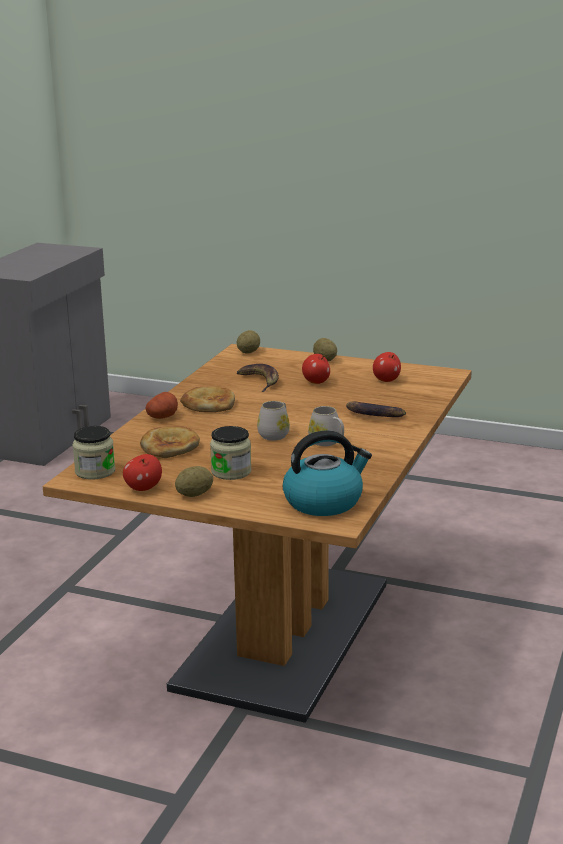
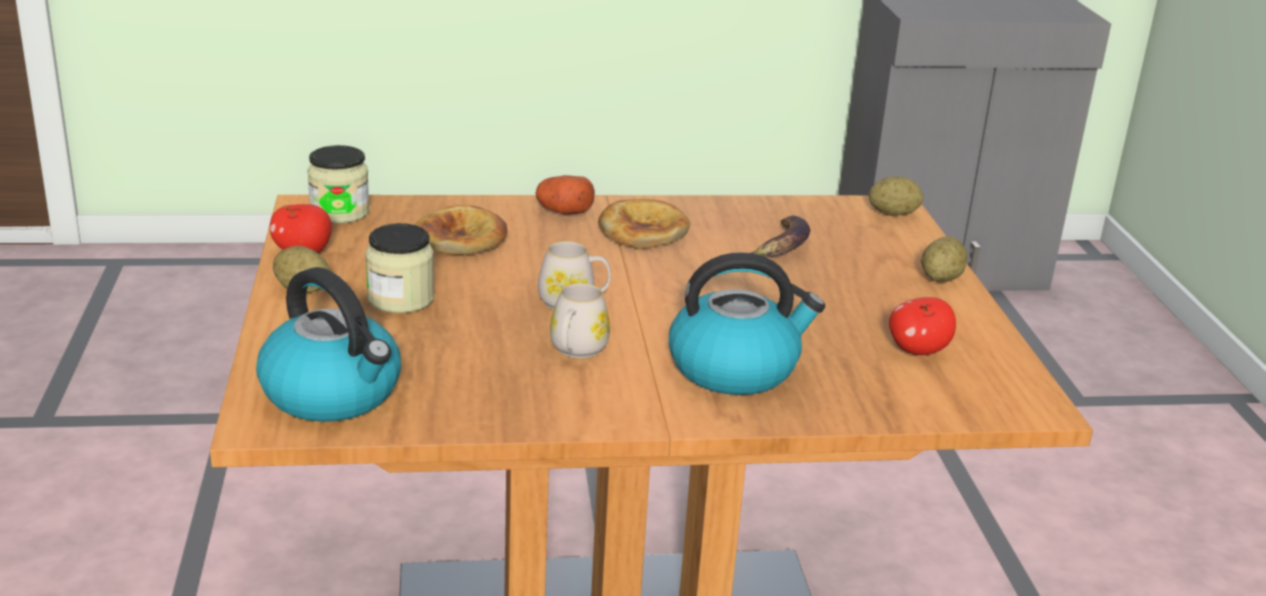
camera: 60 degrees right, 5 degrees up
apple [302,354,330,384] -> none
banana [346,401,406,417] -> kettle [669,252,825,395]

